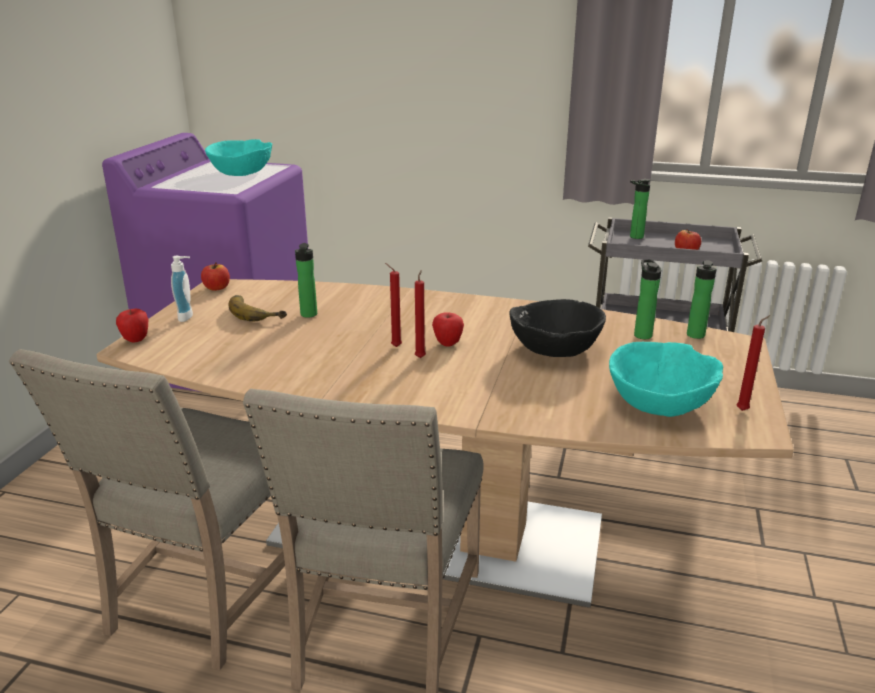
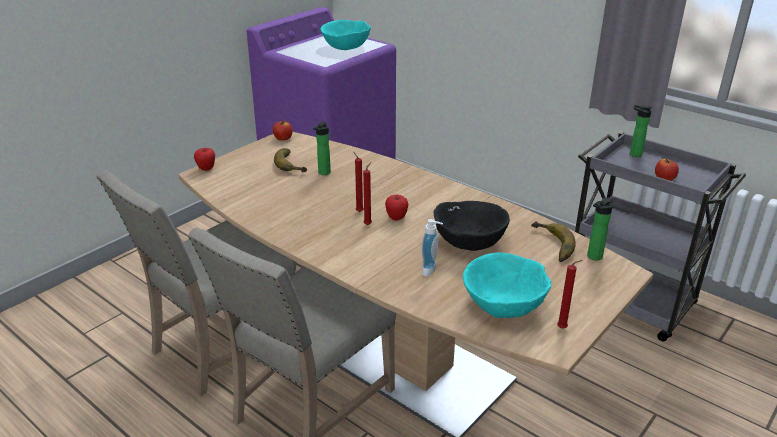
camera: 25 degrees right, 5 degrees up
soap dispenser [171,256,193,322] -> soap dispenser moved to [422,219,443,276]
bottle [634,260,661,339] -> banana [531,221,576,262]

